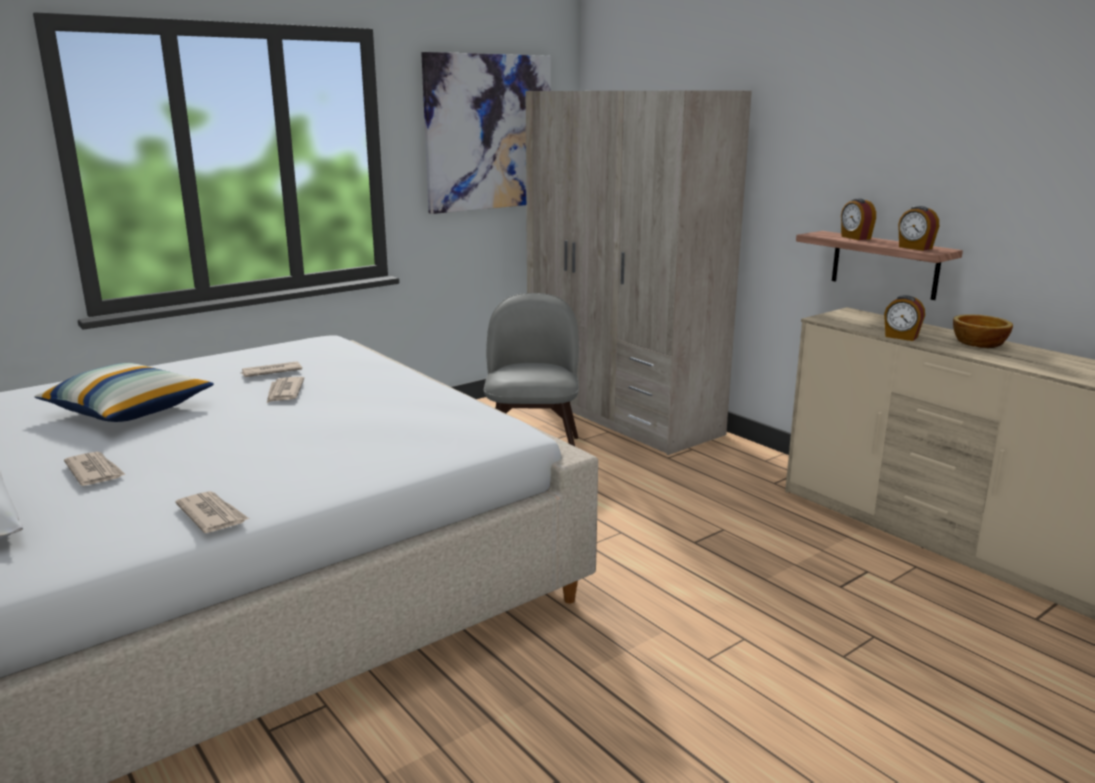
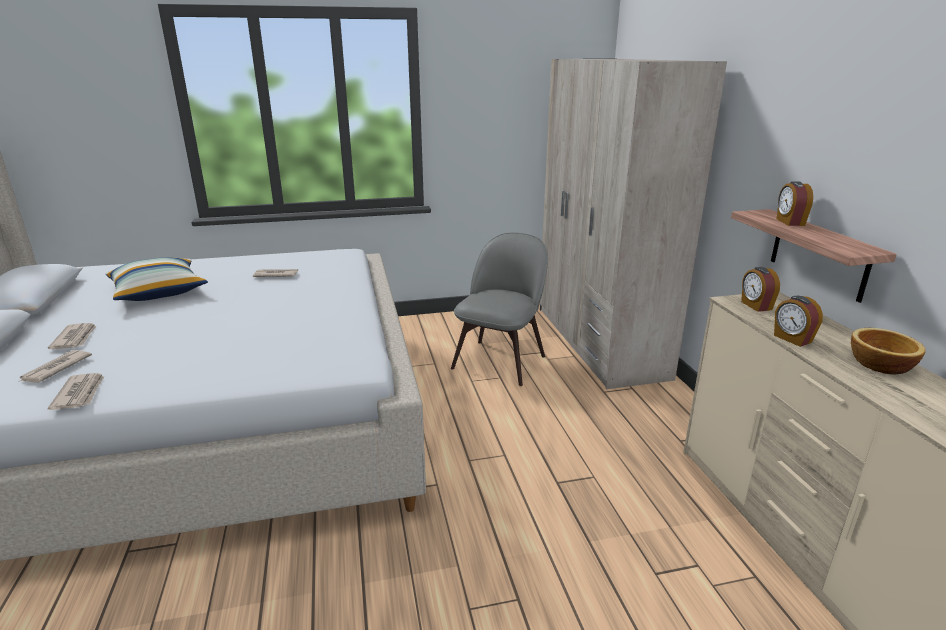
camera: 25 degrees right, 5 degrees up
newspaper [267,377,304,403] -> newspaper moved to [18,350,92,383]
picture [421,52,551,214] -> none
alarm clock [898,206,939,251] -> alarm clock moved to [741,267,780,312]

